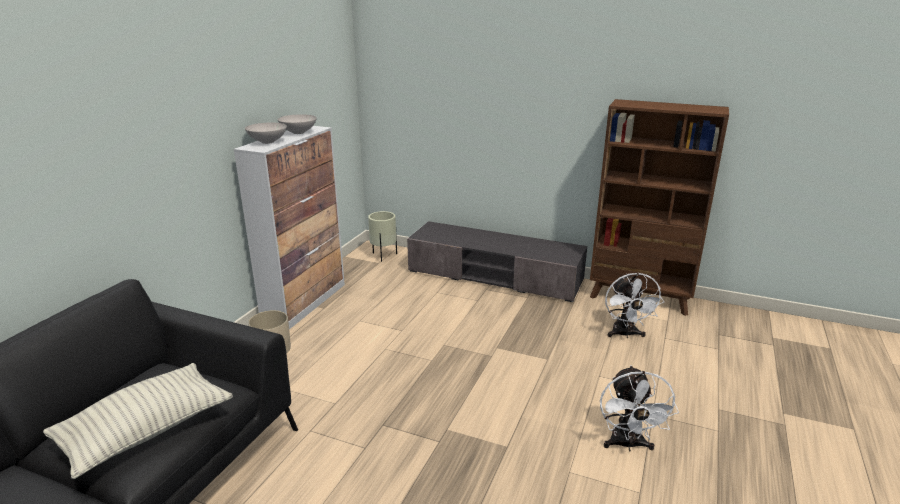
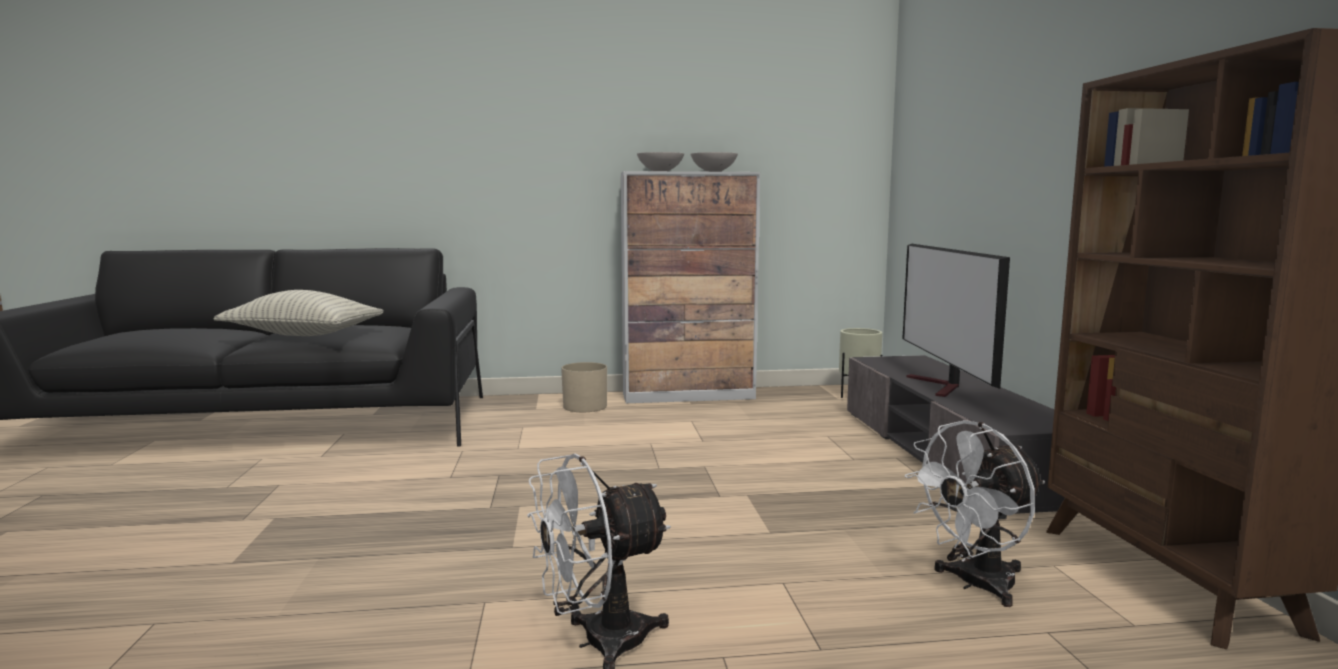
camera: 60 degrees right, 15 degrees down
none -> television [902,244,1010,397]

